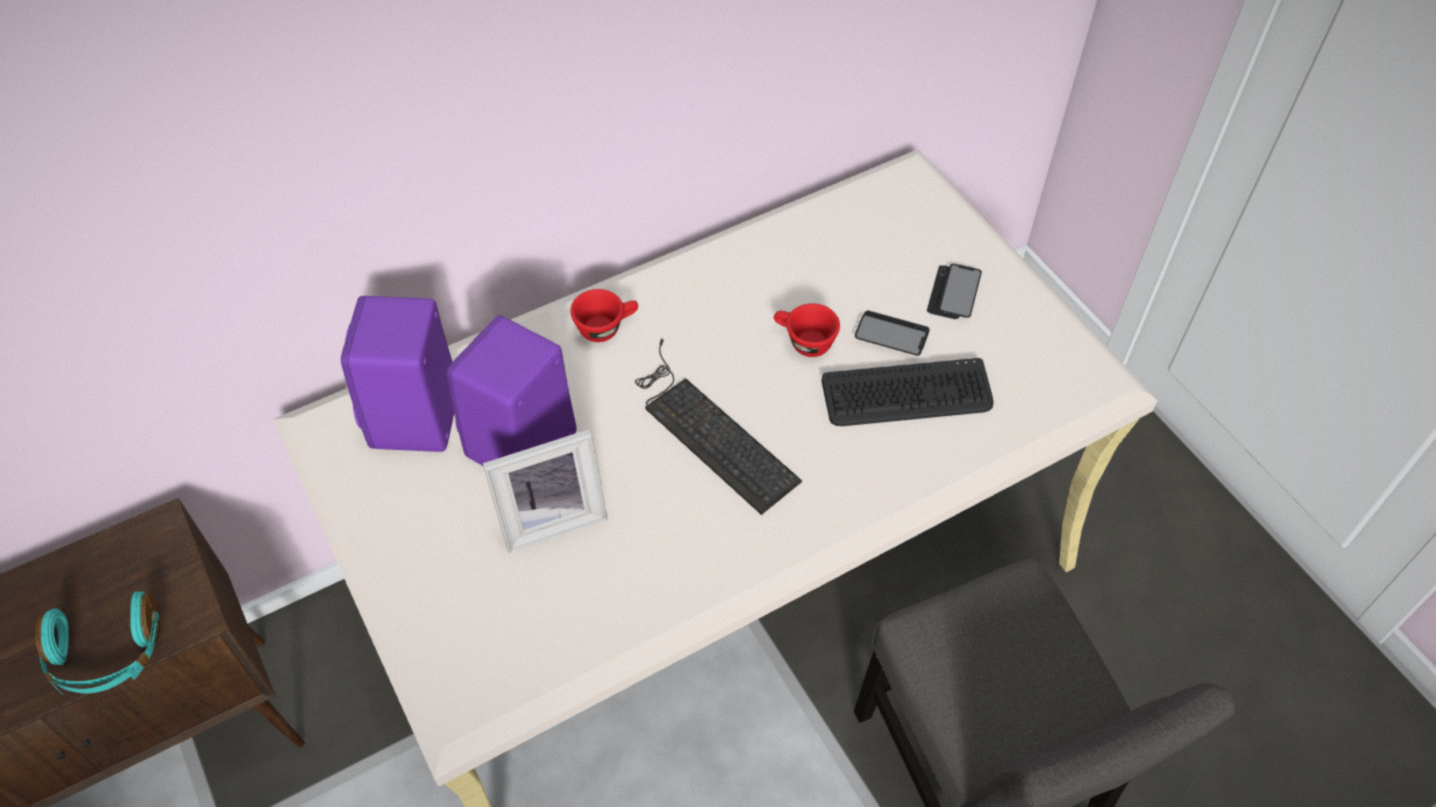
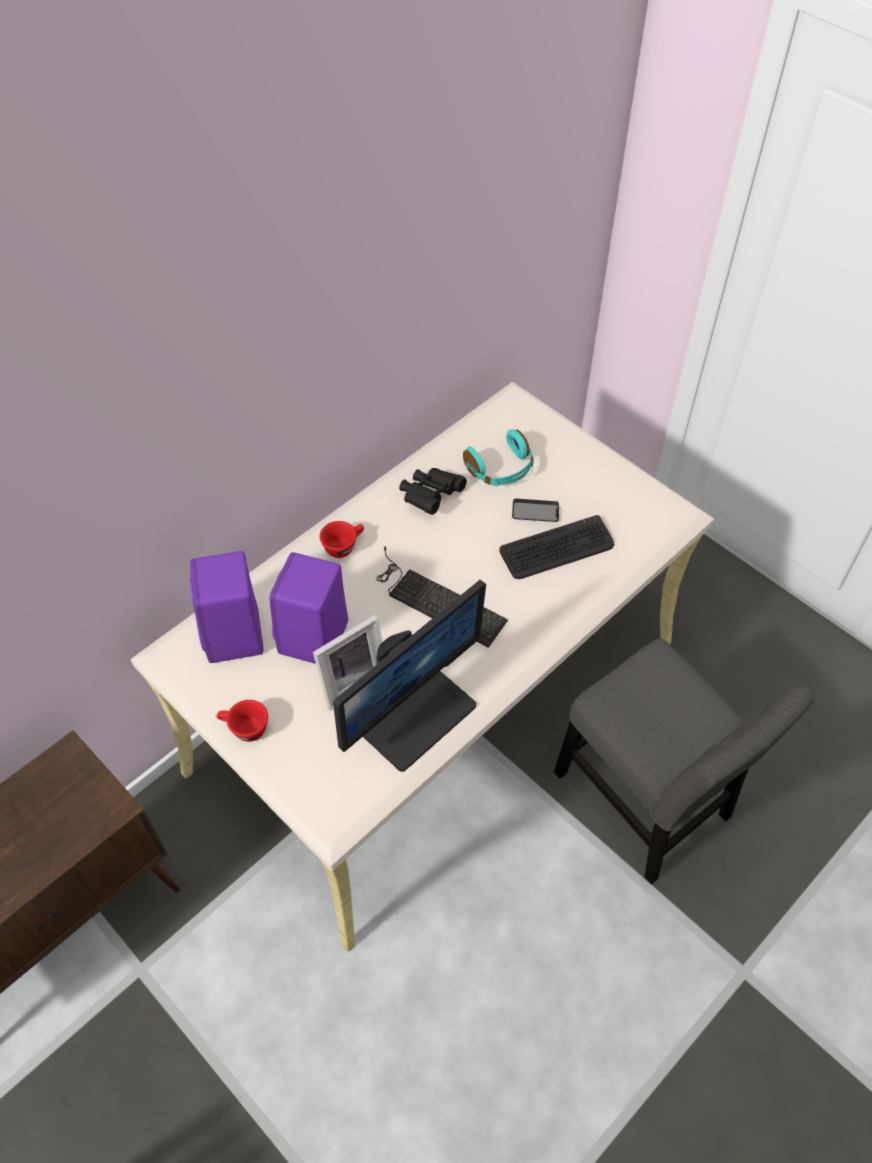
camera: 15 degrees left, 0 degrees up
turquoise headphones [36,591,160,695] -> turquoise headphones moved to [463,429,534,487]
red cup [774,303,840,357] -> red cup moved to [216,700,268,742]
phone [927,264,982,319] -> none
none -> monitor [333,580,486,772]
none -> black binoculars [399,468,467,515]

